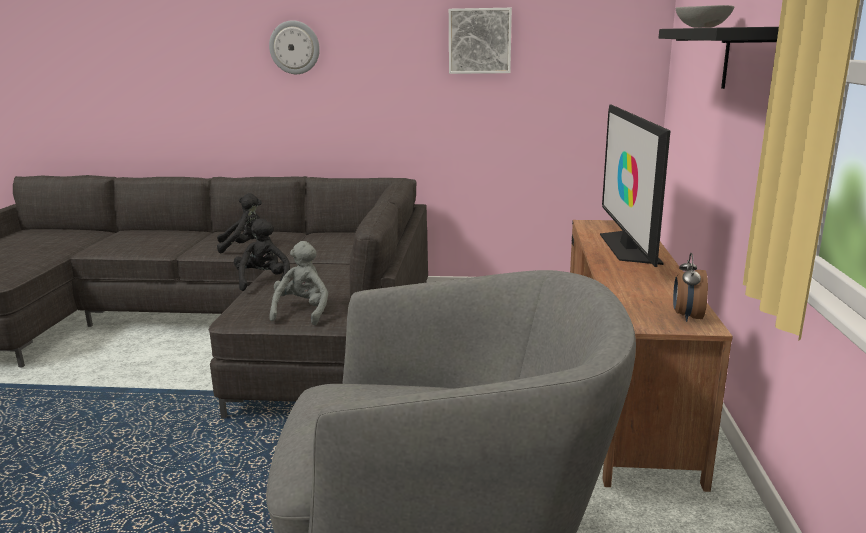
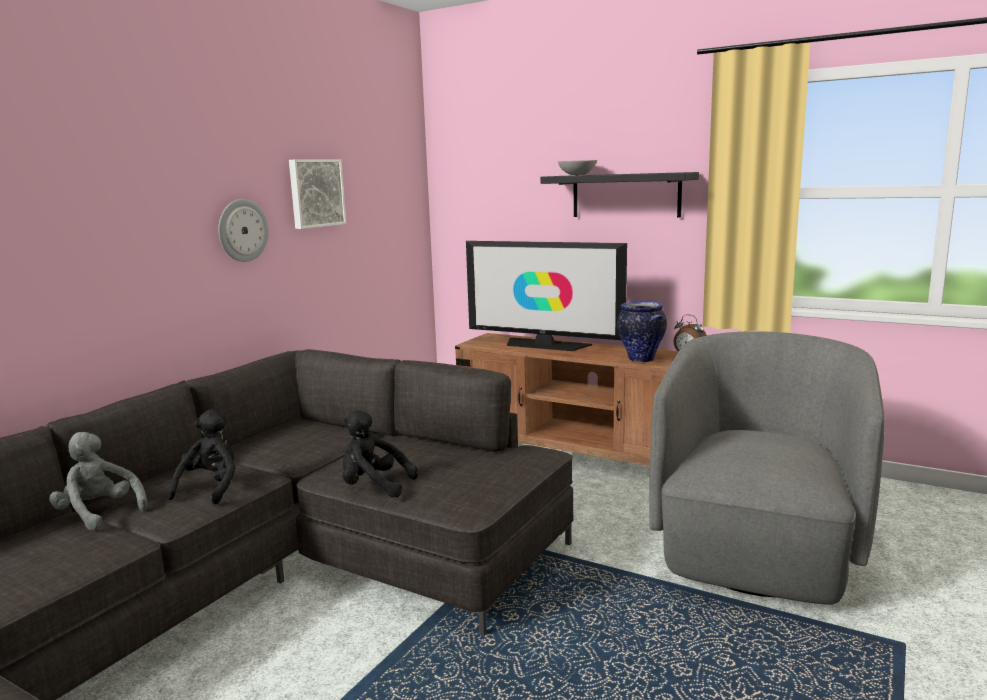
camera: 65 degrees left, 5 degrees down
wall clock [269,20,320,74] -> wall clock moved to [218,199,269,262]
grey plush toy [269,241,328,325] -> grey plush toy moved to [49,432,148,530]
none -> vase [617,301,667,362]

